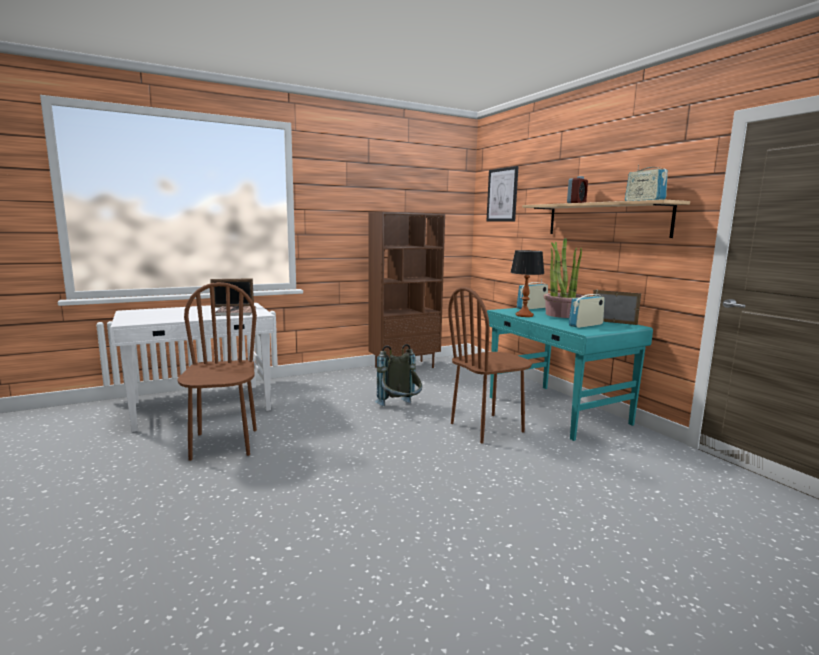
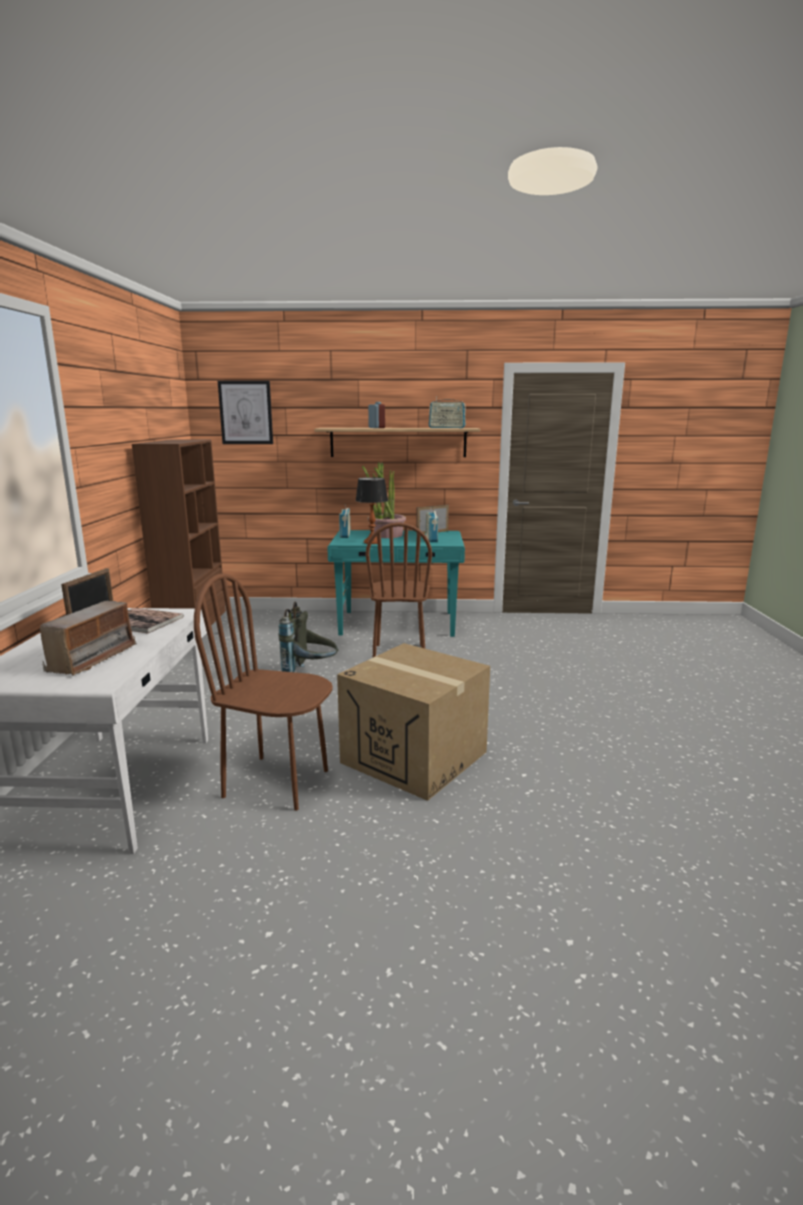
camera: 60 degrees left, 5 degrees up
none -> radio [40,601,137,676]
none -> cardboard box [337,643,490,801]

